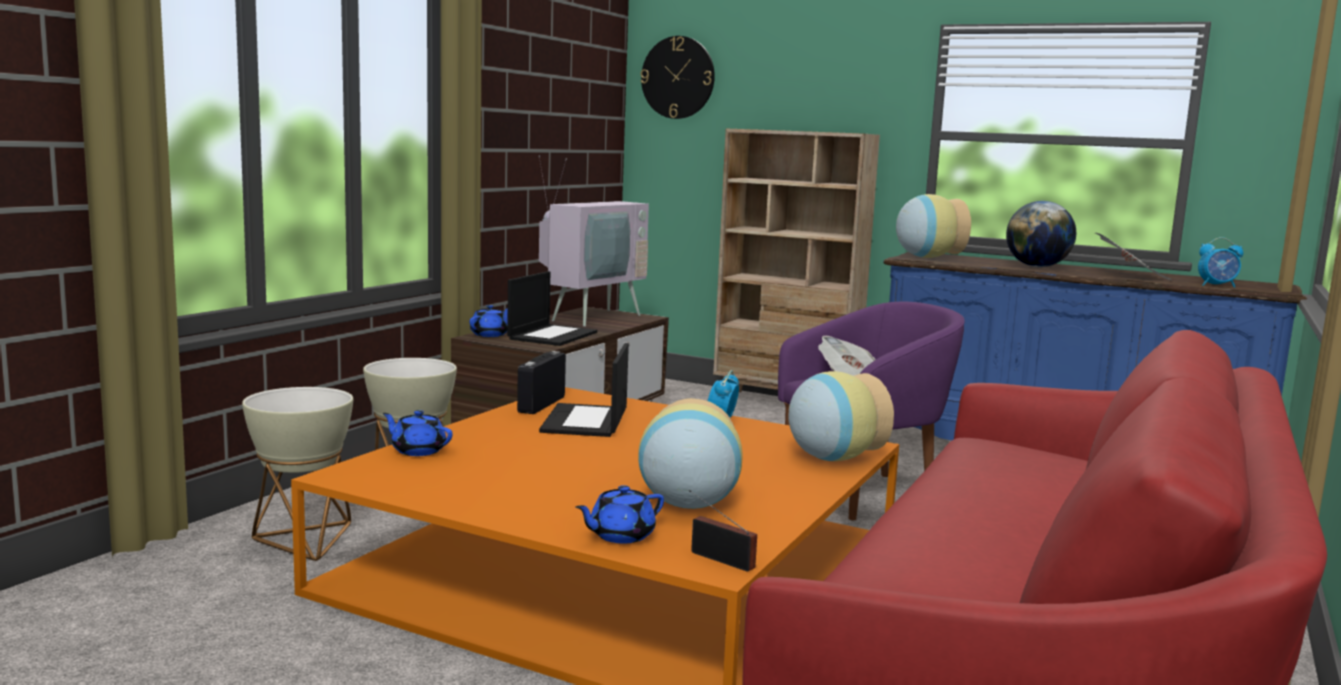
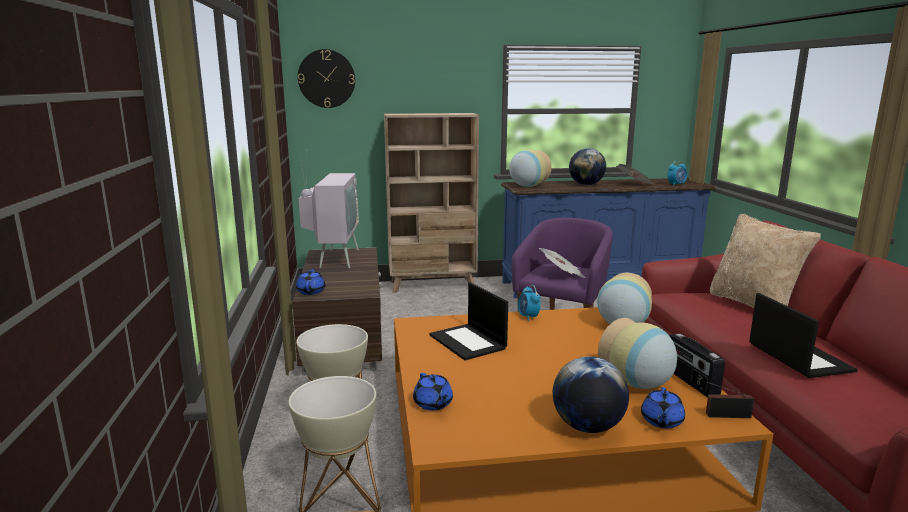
camera: 35 degrees left, 5 degrees up
blue teapot [383,410,453,456] -> blue teapot turned 105 degrees counterclockwise [413,373,453,410]
laptop [507,271,597,346] -> laptop moved to [749,293,858,378]
radio [517,351,566,414] -> radio moved to [669,333,725,397]
none -> globe [553,356,629,433]
none -> beige pillow [710,213,822,308]

